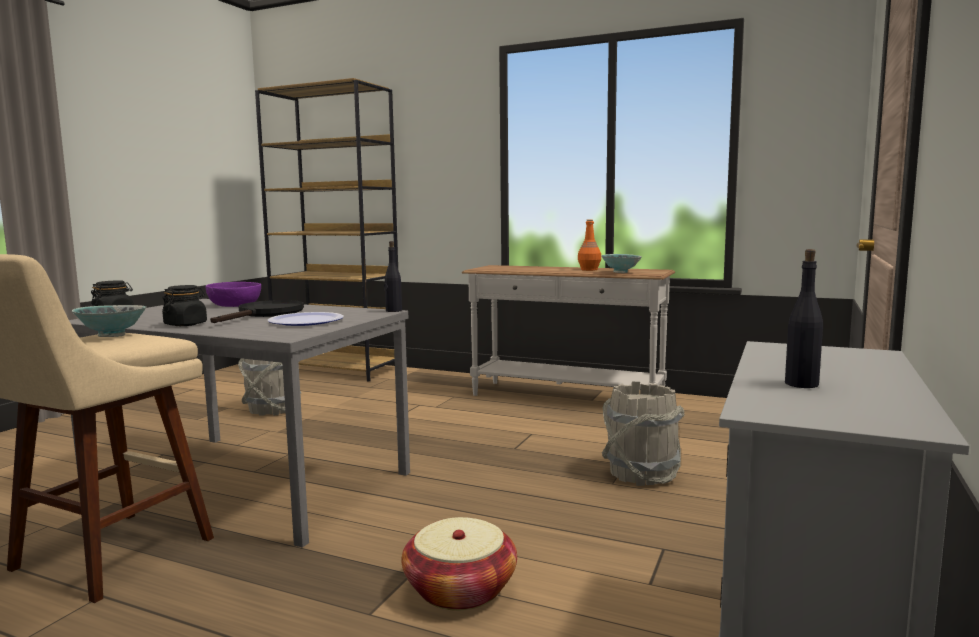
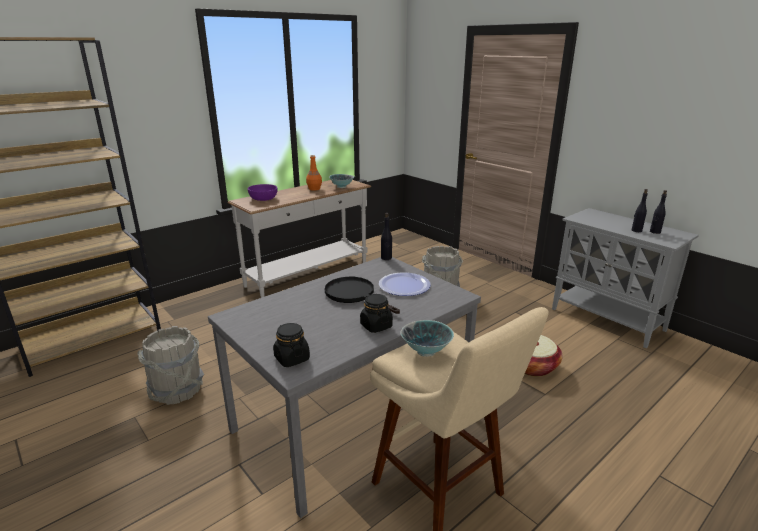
camera: 65 degrees left, 15 degrees up
purple bowl [206,282,261,307] -> purple bowl moved to [248,184,278,201]
none -> black bottle [650,190,667,234]

